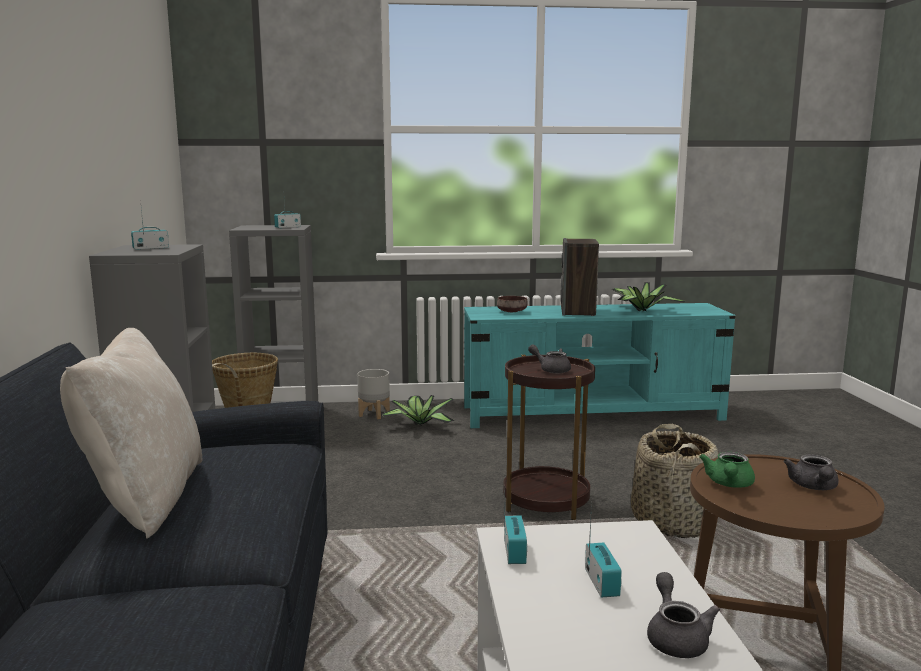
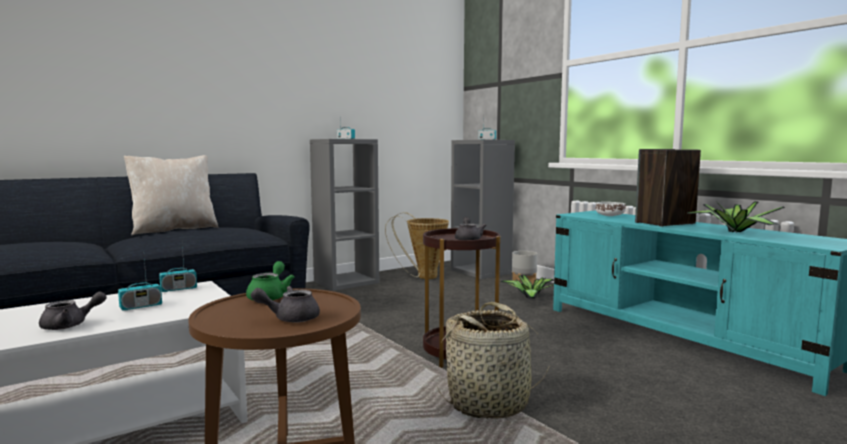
camera: 60 degrees right, 5 degrees down
brown bowl [497,296,528,312] -> white bowl [596,202,626,216]
green teapot [699,452,755,488] -> green teapot turned 105 degrees clockwise [246,261,294,300]

